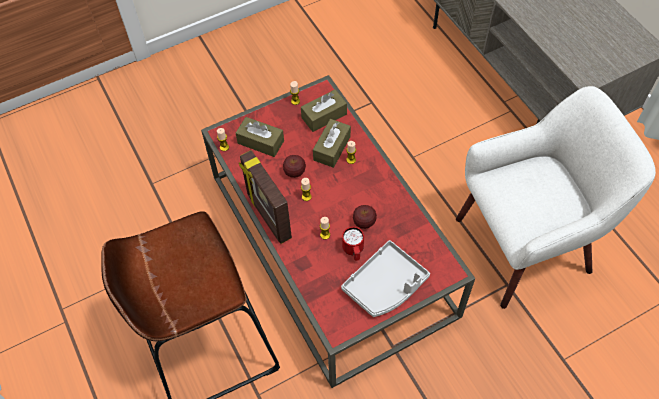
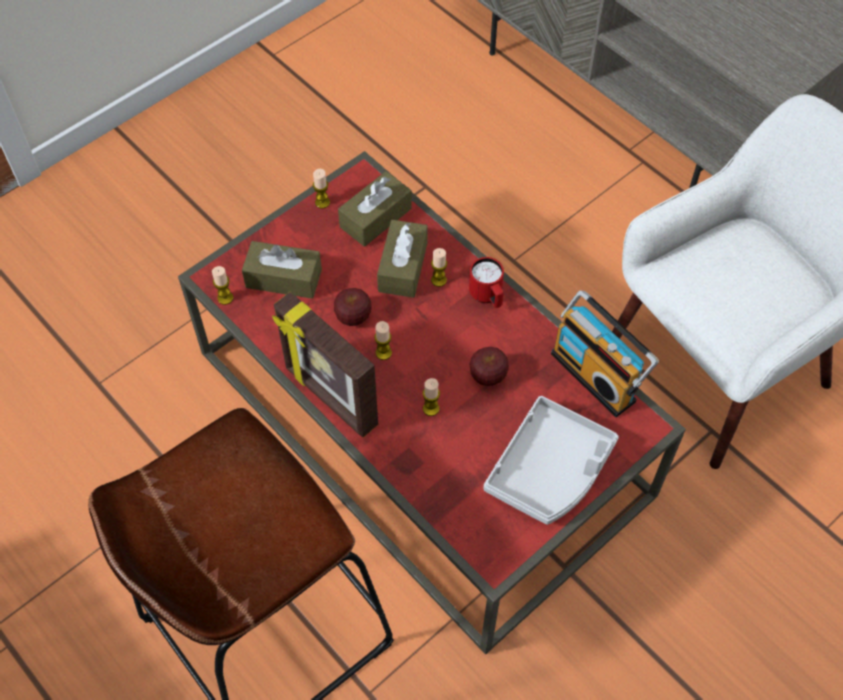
camera: 15 degrees left, 0 degrees up
red mug [342,227,364,261] -> red mug moved to [469,257,504,308]
none -> radio [551,291,659,417]

